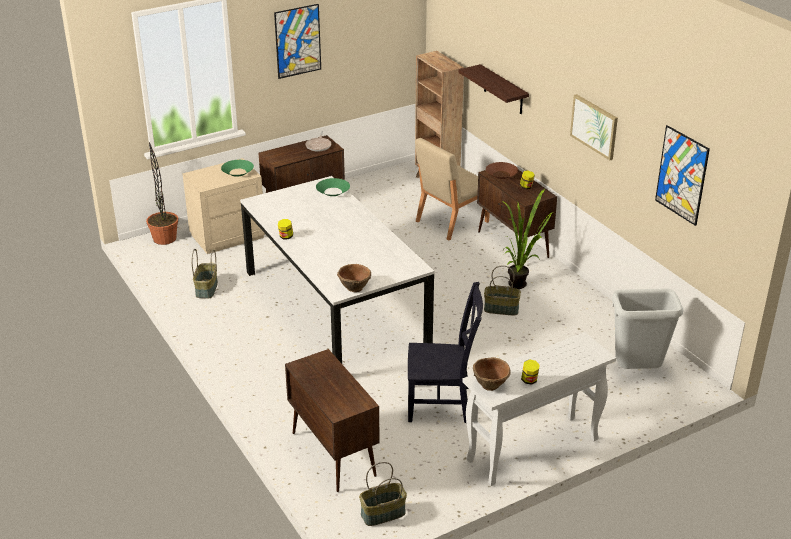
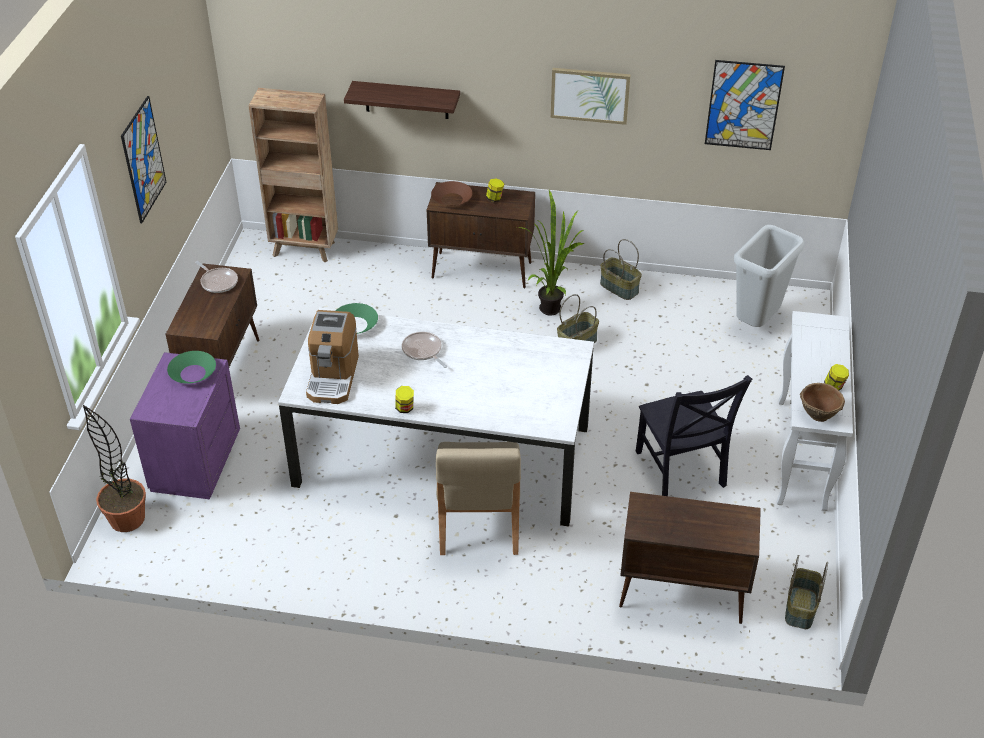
camera: 50 degrees left, 10 degrees up
beige nightstand [182,158,265,254] -> purple nightstand [130,352,240,499]
basket [192,249,218,299] -> basket moved to [600,239,642,300]
brown bowl [337,264,371,292] -> none
black chair [408,282,483,423] -> black chair turned 120 degrees clockwise [636,375,752,496]
beige chair [415,138,490,241] -> beige chair moved to [436,442,521,555]
none -> coffee machine [306,310,359,404]
none -> frying pan [402,332,447,368]

